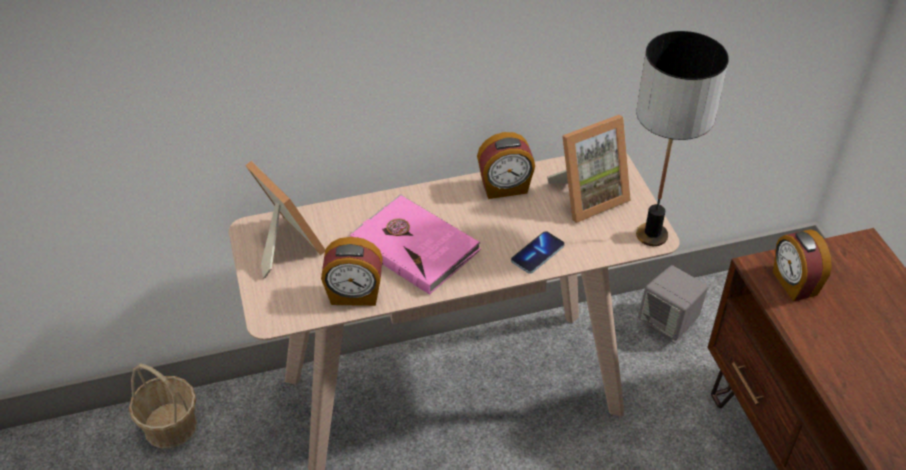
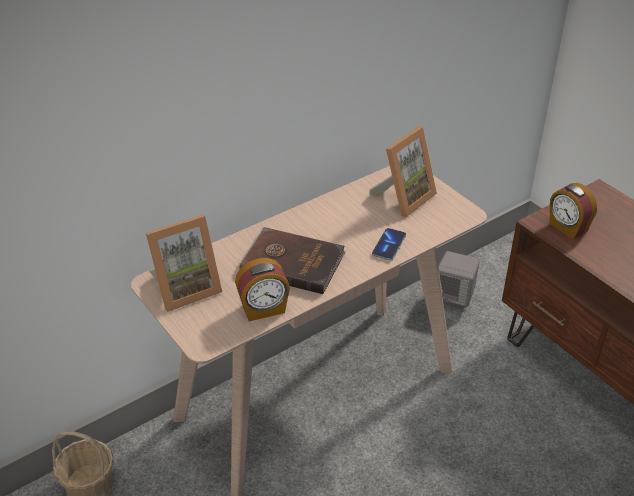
camera: 20 degrees left, 5 degrees down
picture frame [245,161,325,279] -> picture frame turned 120 degrees clockwise [146,215,222,312]
pink book [350,194,481,295] -> brown book [239,227,346,294]
alarm clock [477,132,535,199] -> none
table lamp [636,31,729,246] -> none

